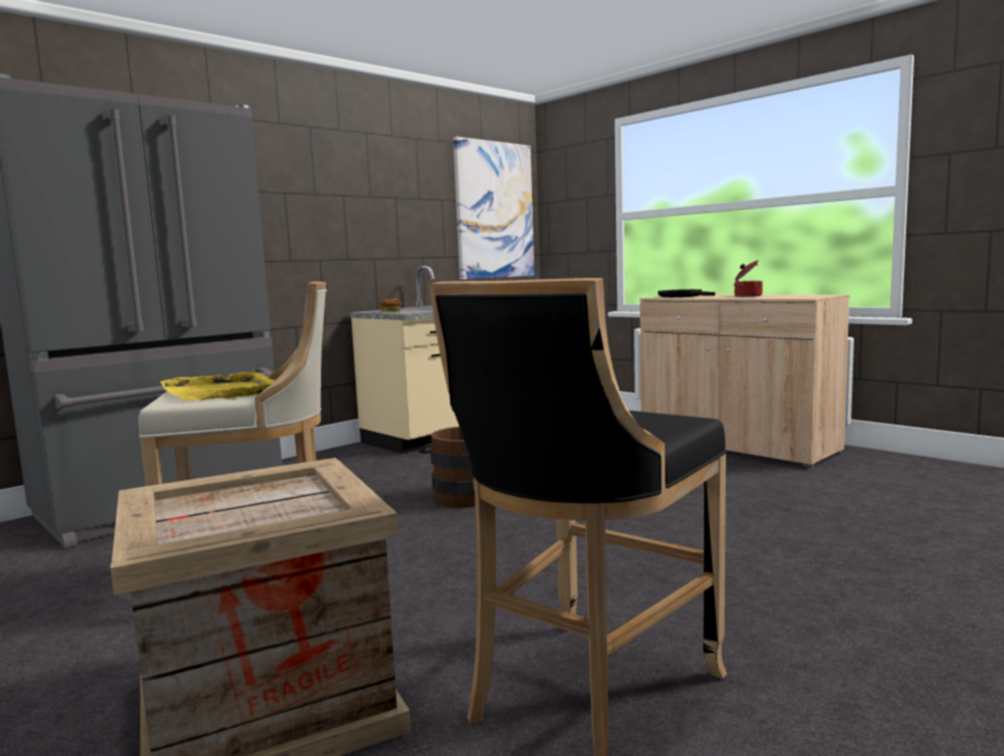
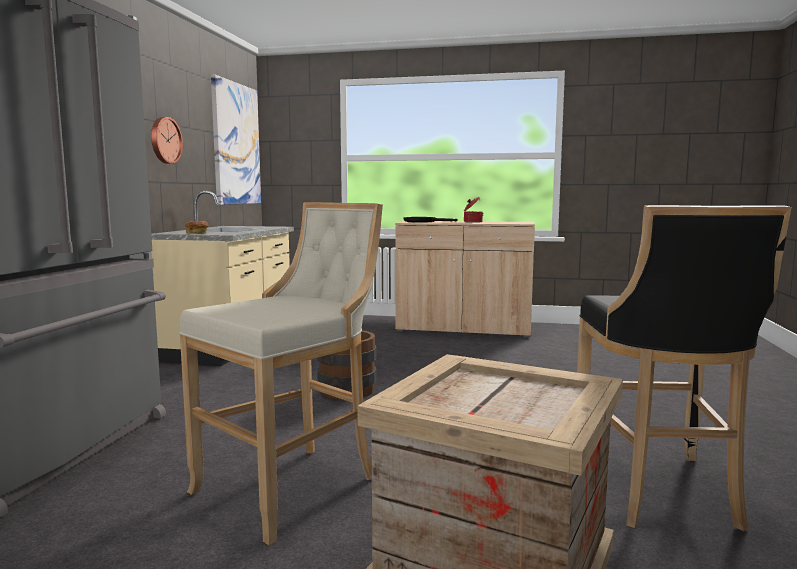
camera: 35 degrees left, 0 degrees up
yellow tray [160,370,275,401] -> none
none -> wall clock [151,117,183,164]

